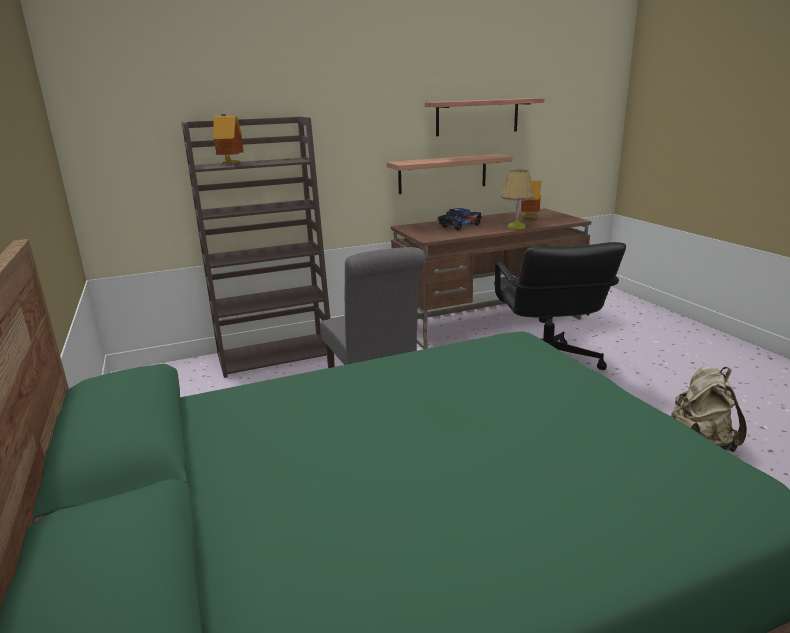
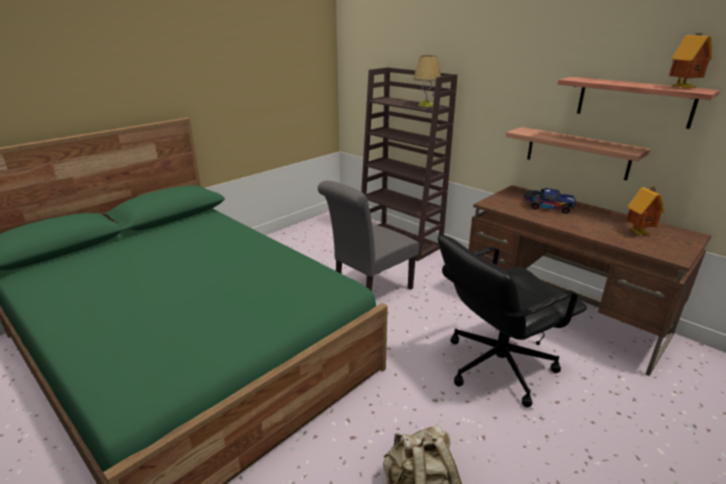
camera: 65 degrees right, 5 degrees up
toy house [213,114,244,165] -> toy house moved to [669,33,712,88]
table lamp [501,169,535,229] -> table lamp moved to [413,55,441,107]

